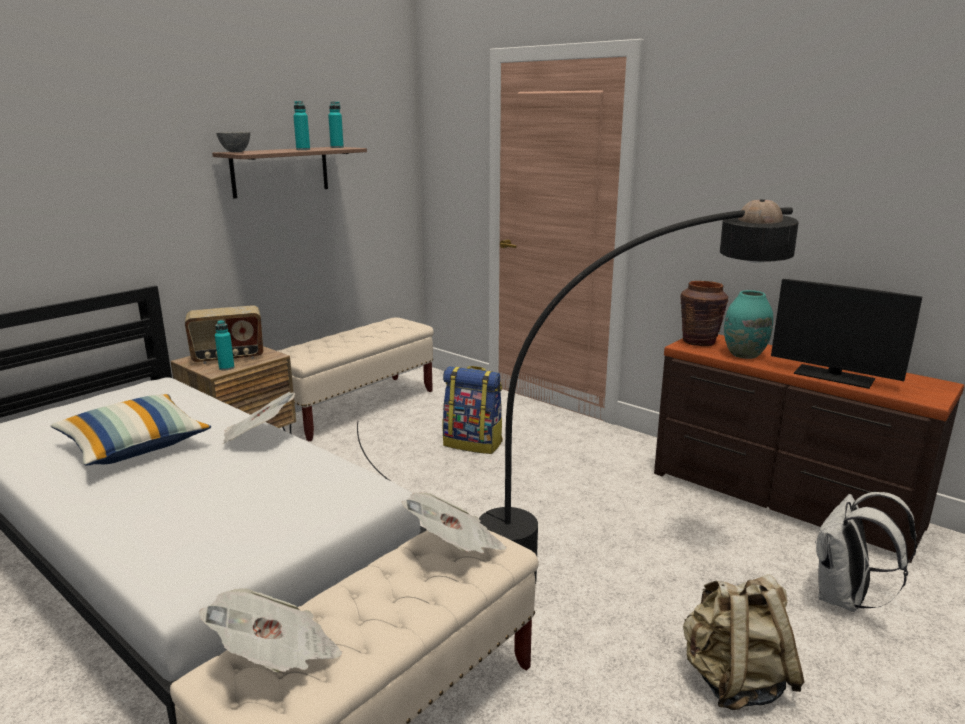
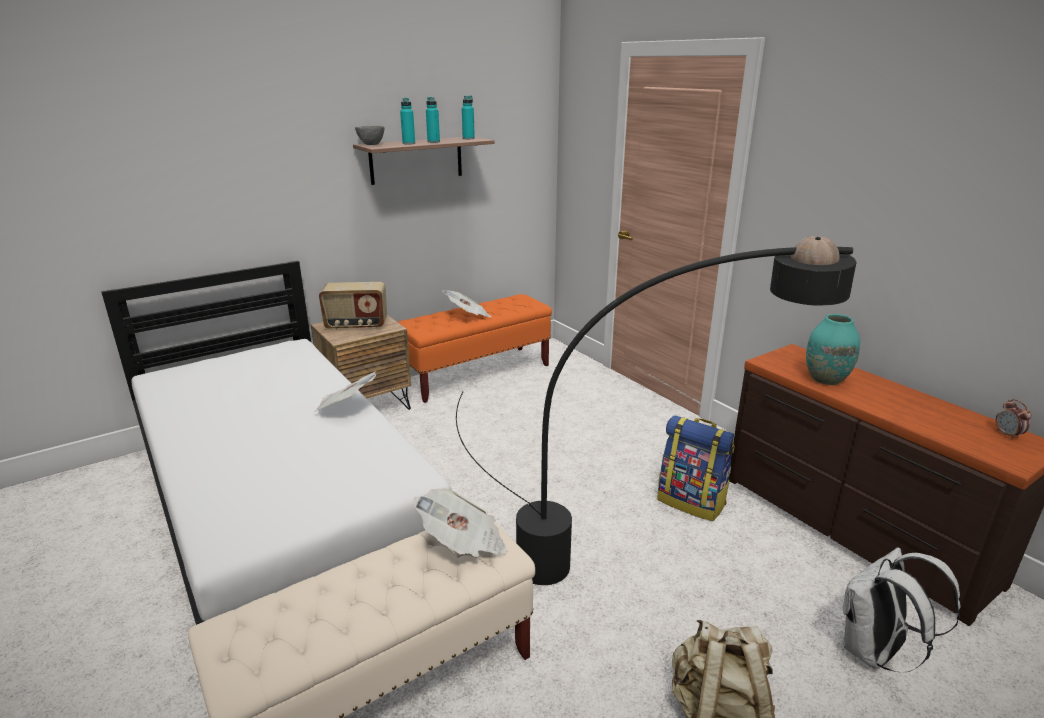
camera: 15 degrees right, 5 degrees up
pillow [51,394,211,465] -> none
newspaper [199,588,342,673] -> newspaper moved to [442,290,491,317]
turquoise bottle [215,320,234,370] -> turquoise bottle moved to [400,98,415,144]
beige bench [277,317,434,441] -> orange bench [398,294,552,403]
backpack [442,366,503,454] -> backpack moved to [657,415,735,521]
brown vase [680,281,728,346] -> none
monitor [771,279,922,389] -> none
none -> alarm clock [996,399,1031,440]

